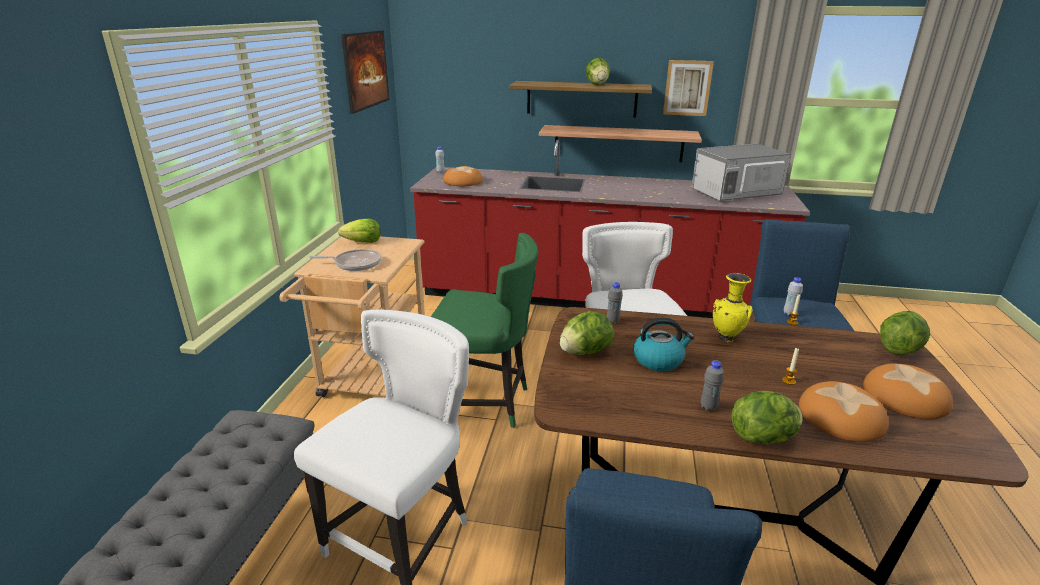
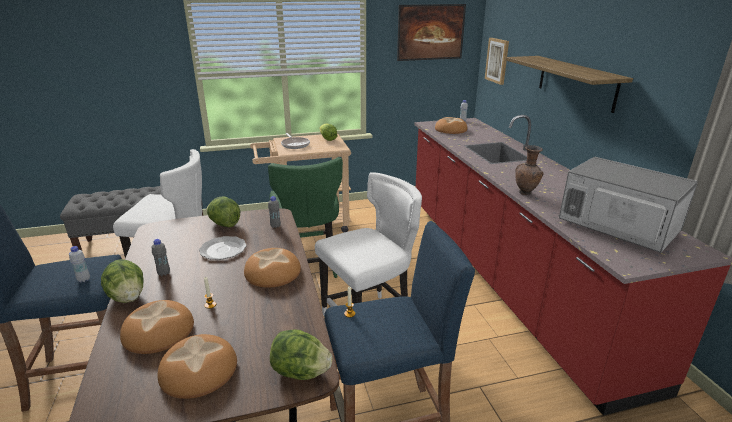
camera: 65 degrees right, 0 degrees up
shelf [539,125,702,162] -> none
lettuce [585,58,610,85] -> none
kettle [634,317,694,371] -> plate [199,236,247,260]
picture [663,60,714,116] -> picture moved to [485,38,509,85]
yellow vase [713,273,753,342] -> bread [244,248,301,288]
white bottle [784,277,803,316] -> white bottle moved to [69,246,90,282]
none -> brown vase [515,145,543,195]

